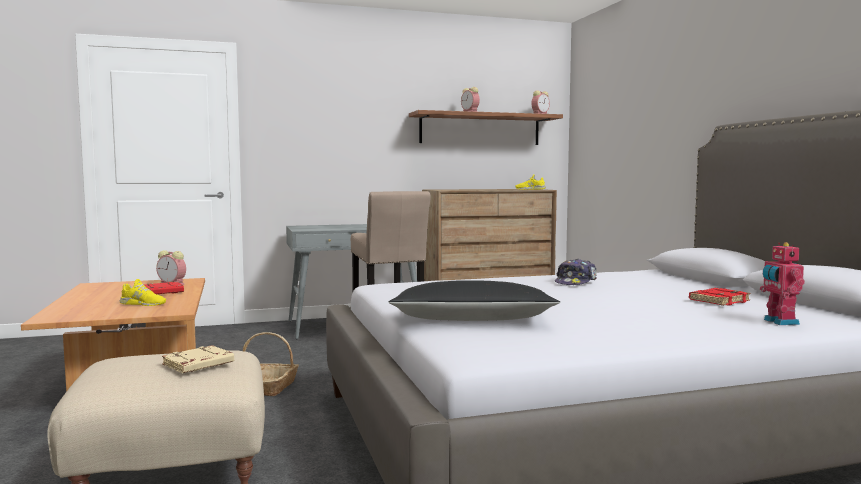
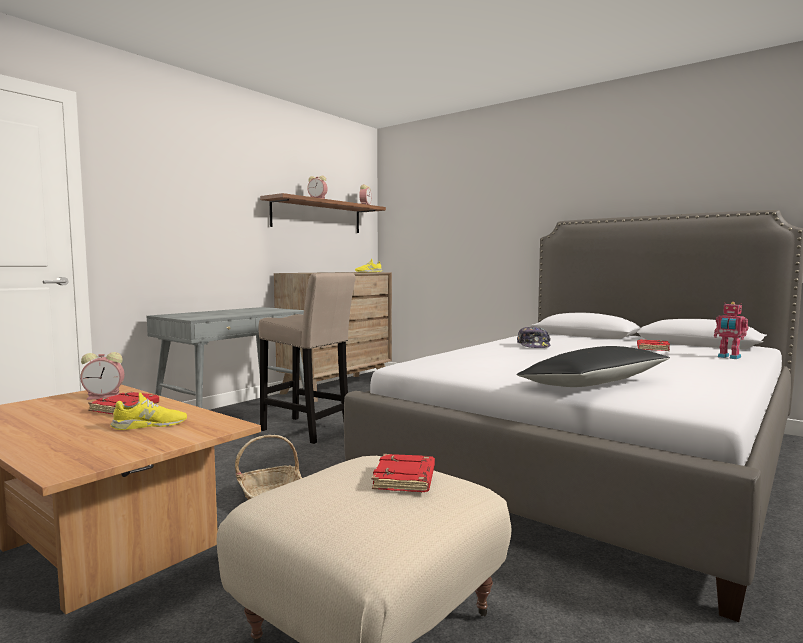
camera: 35 degrees left, 0 degrees up
beige book [162,345,234,373] -> red book [372,454,435,492]

